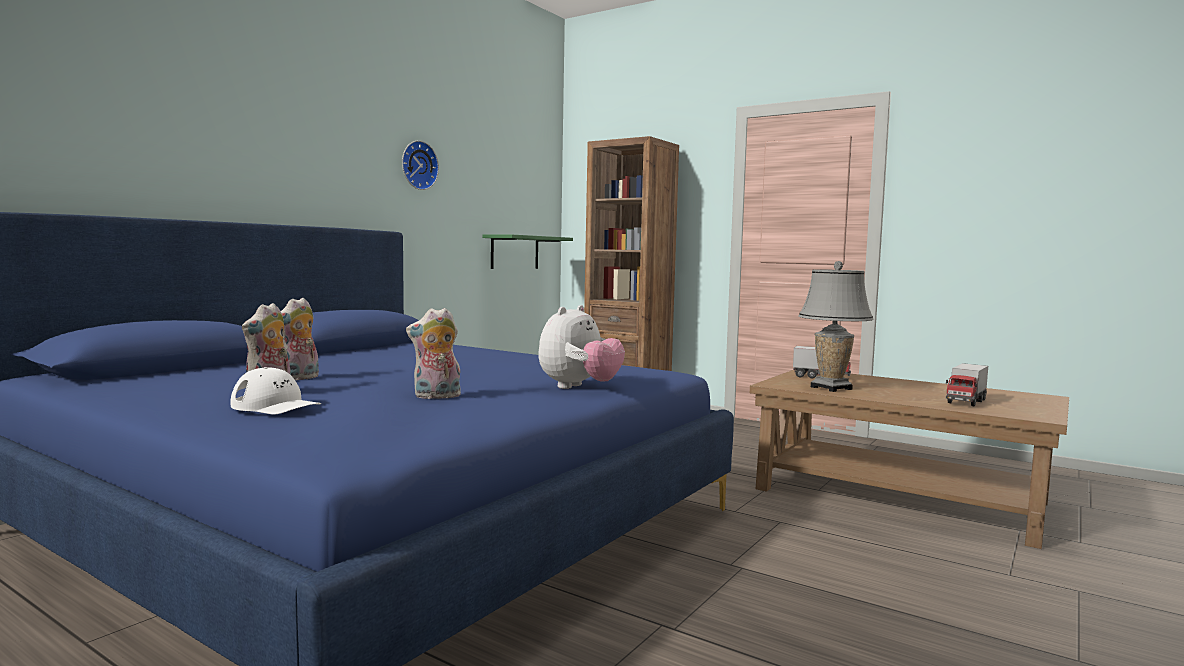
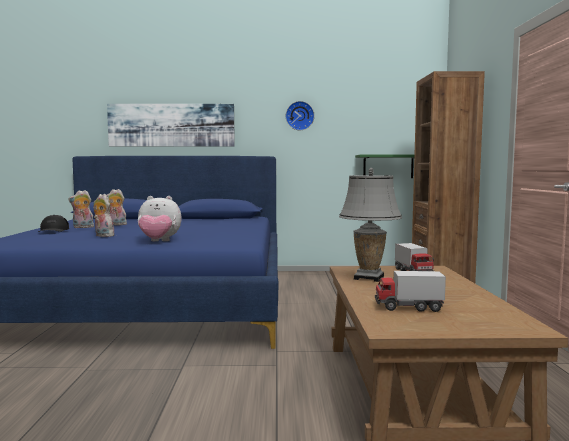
camera: 55 degrees right, 0 degrees up
white cap [230,367,321,415] -> black cap [38,215,69,232]
none -> picture [107,104,235,147]

